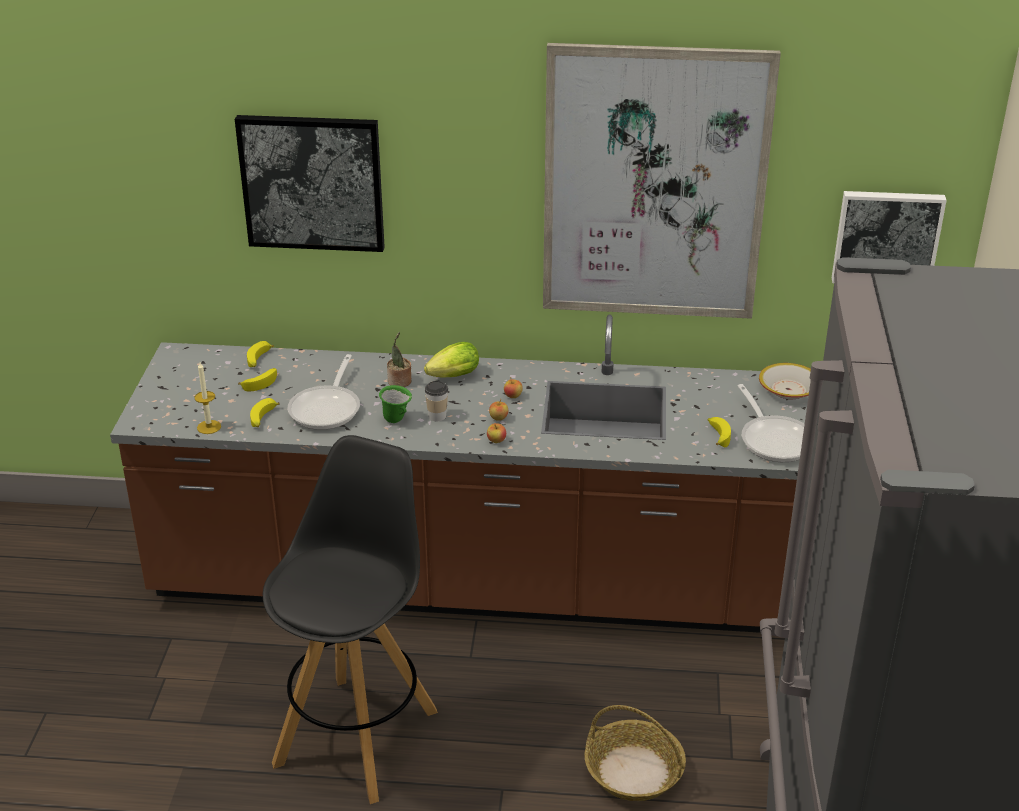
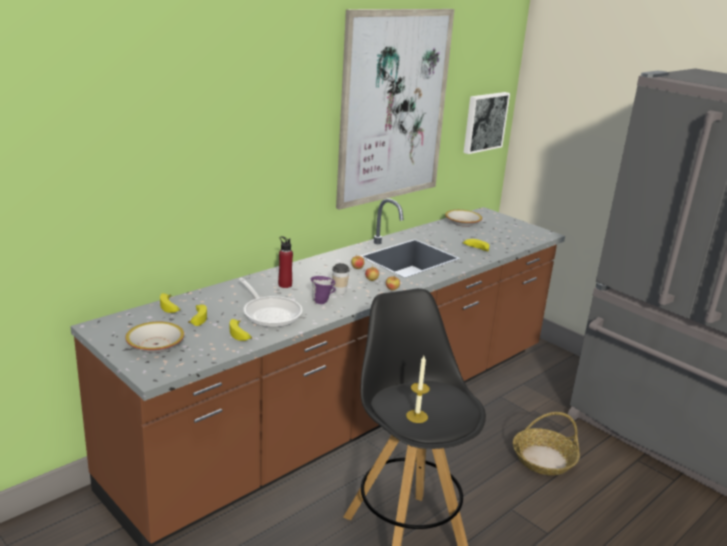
camera: 50 degrees left, 10 degrees down
candle [194,363,221,434] -> candle moved to [406,356,430,423]
picture [235,115,385,252] -> none
green mug [379,385,412,423] -> purple mug [311,276,336,304]
potted plant [387,332,411,387] -> red bottle [278,236,293,288]
lettuce [424,342,479,378] -> none
frying pan [738,384,805,462] -> none
none -> bowl [125,322,184,353]

